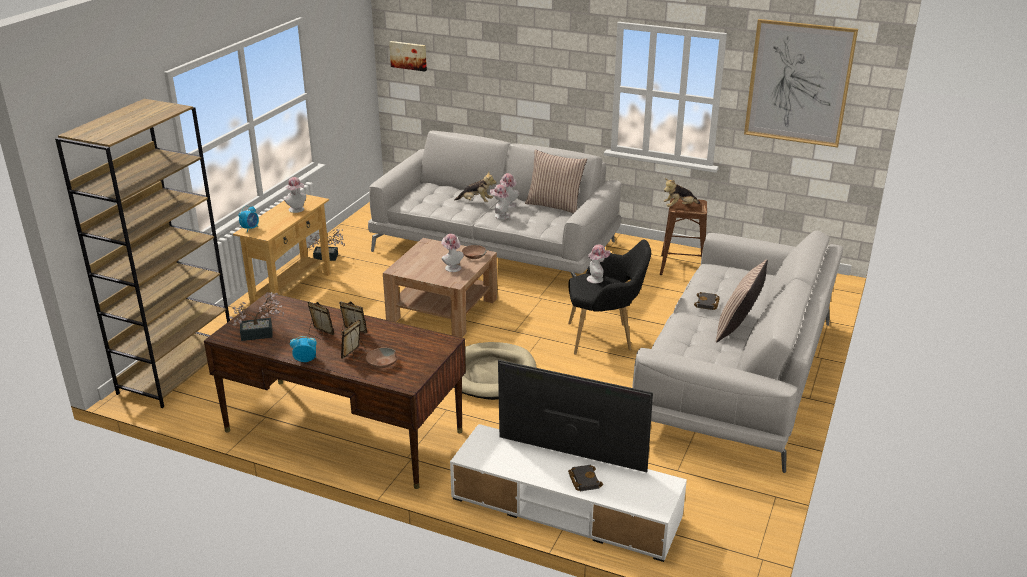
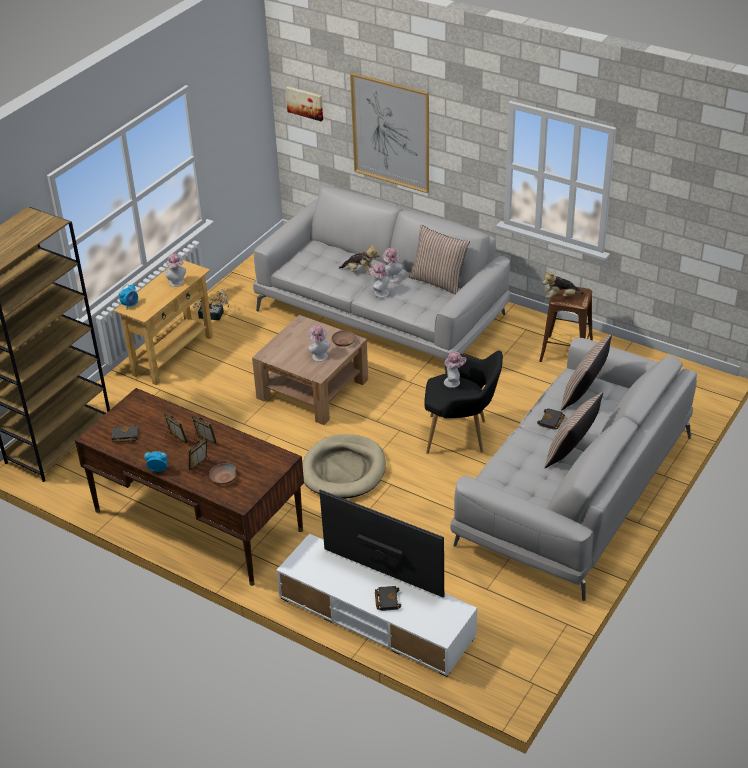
camera: 10 degrees right, 10 degrees up
potted plant [229,292,284,341] -> black book [111,425,139,442]
picture [744,19,858,148] -> picture moved to [350,73,429,193]
none -> pillow [561,335,612,411]

